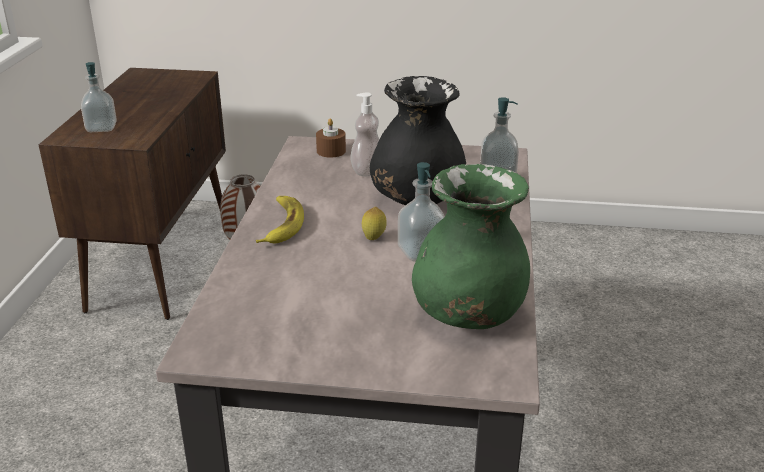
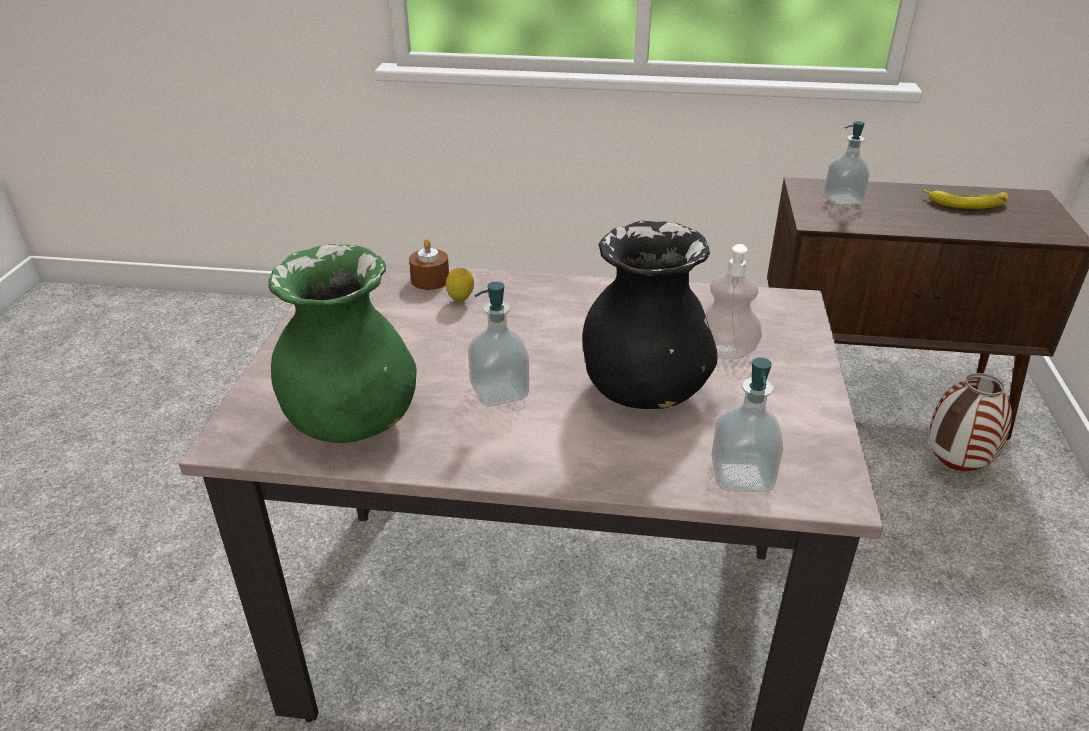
camera: 90 degrees right, 5 degrees up
banana [256,196,304,243] -> banana moved to [923,189,1009,209]
brown candle [316,119,346,158] -> brown candle moved to [409,239,449,290]
lemon [362,207,387,240] -> lemon moved to [446,268,474,302]

